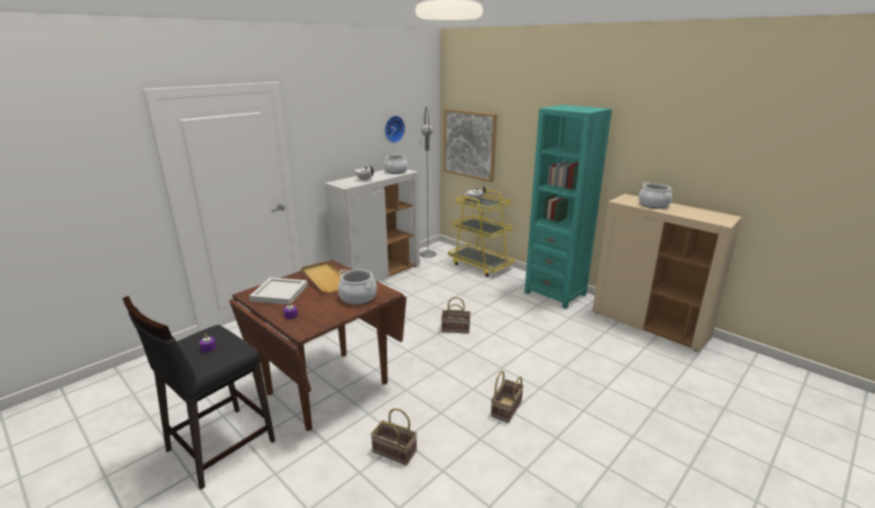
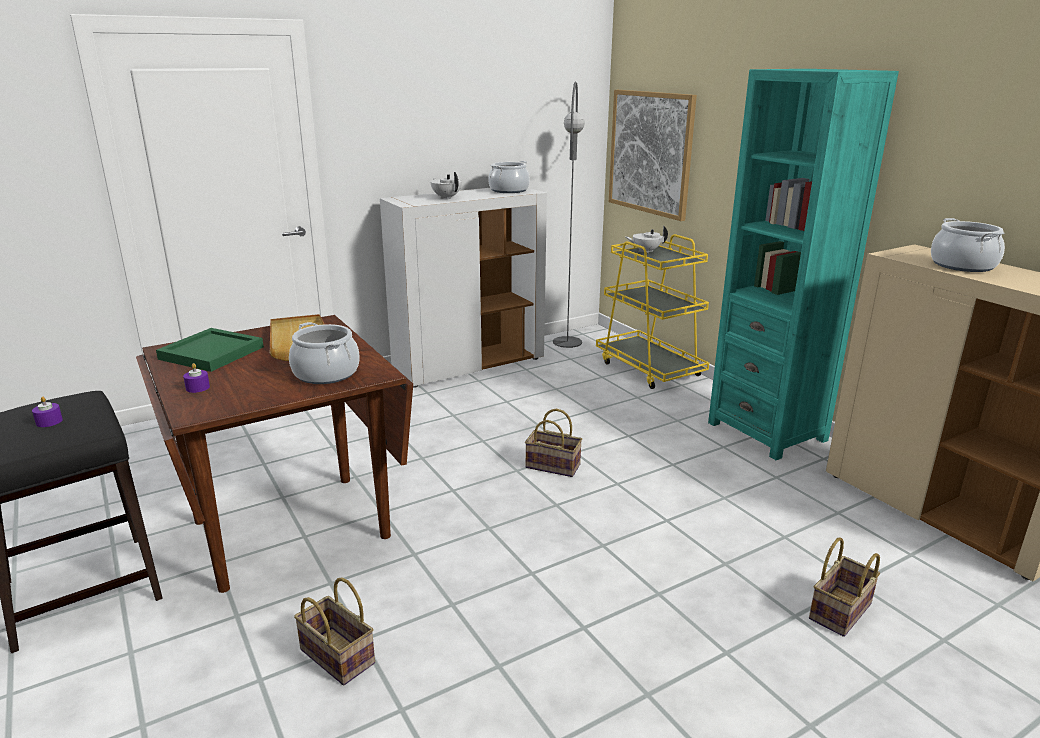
camera: 15 degrees right, 0 degrees up
white tray [249,277,308,305] -> green tray [156,328,264,372]
wall clock [385,116,405,143] -> none
basket [491,371,524,423] -> basket moved to [809,537,880,637]

